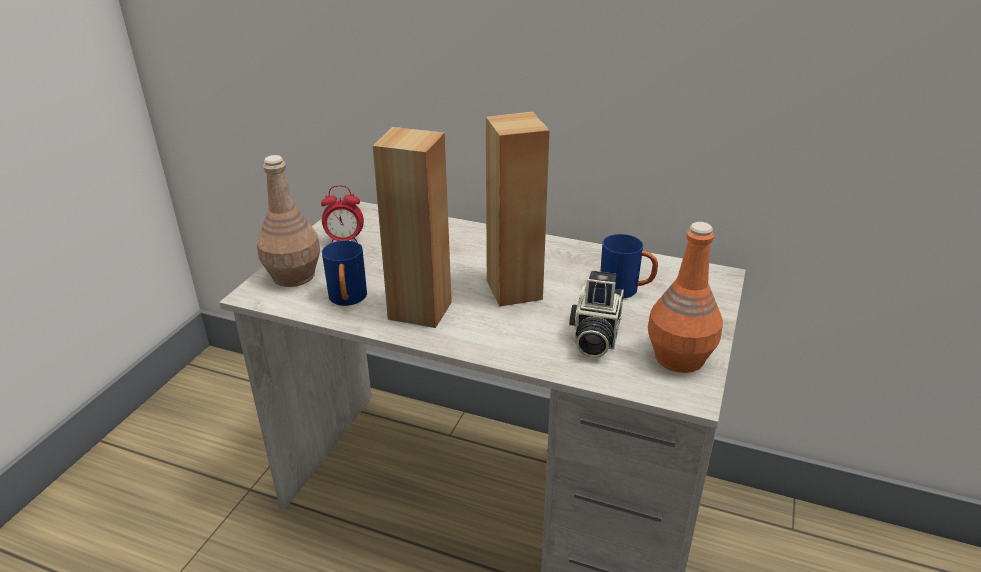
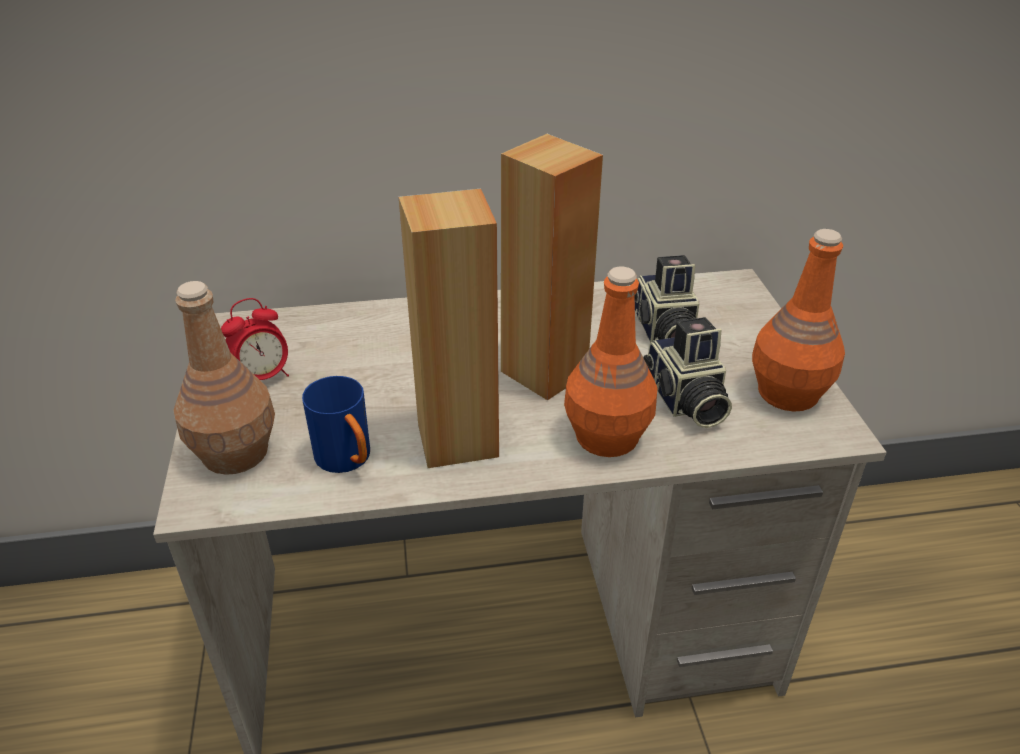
camera: 30 degrees left, 5 degrees up
blue mug [600,234,658,298] -> camera [634,255,700,343]
none -> orange bottle [564,267,657,457]

